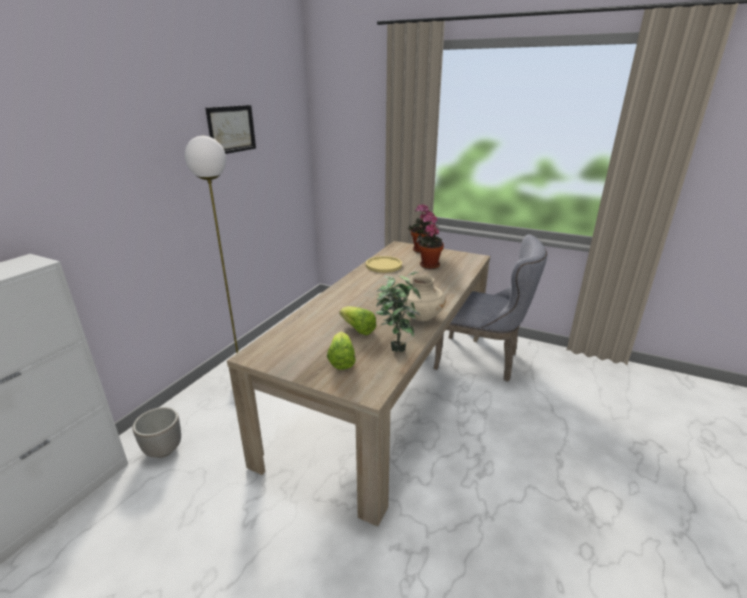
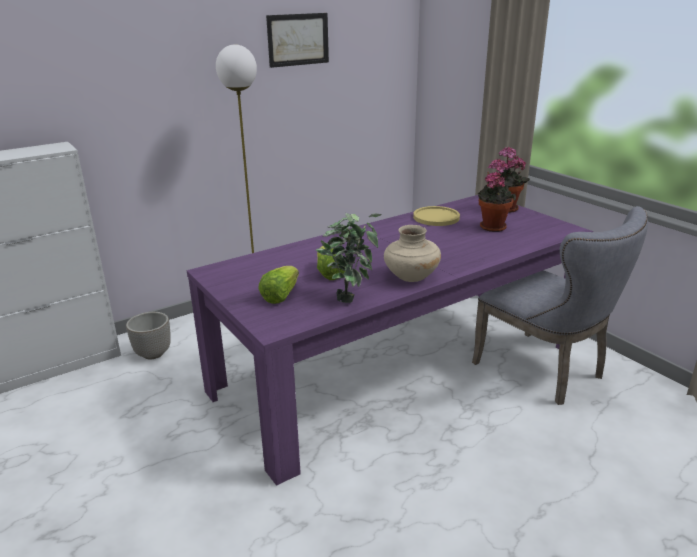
camera: 30 degrees right, 0 degrees up
beige dining table [227,241,490,527] -> purple dining table [187,195,593,486]

